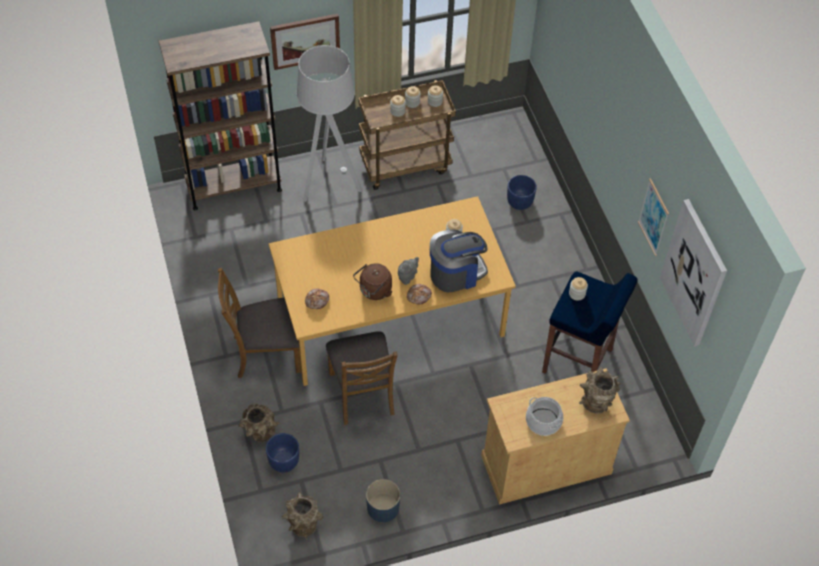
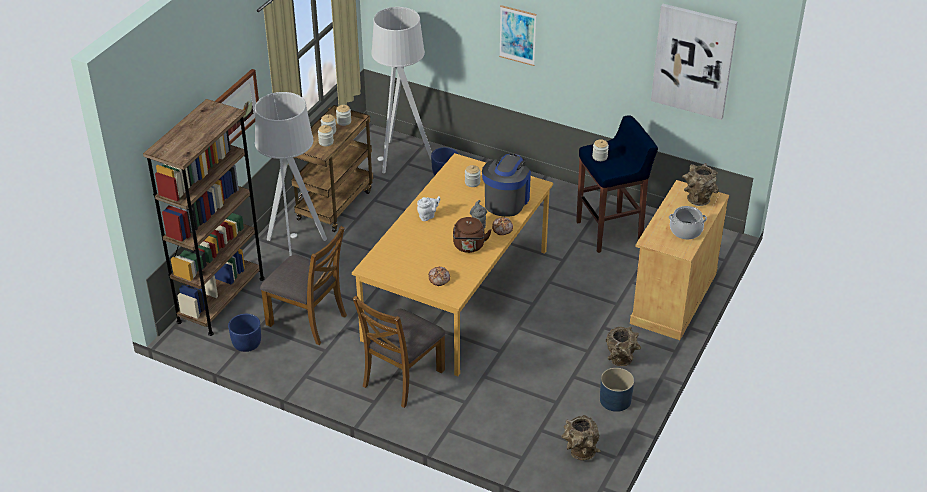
camera: 45 degrees left, 15 degrees down
brown vase [238,404,280,442] -> brown vase moved to [606,327,641,366]
blue planter [266,433,299,473] -> blue planter moved to [228,314,261,352]
brown chair [326,331,398,425] -> brown chair moved to [260,226,347,345]
picture [638,179,669,256] -> picture moved to [499,5,537,66]
none -> grey floor lamp [371,7,432,173]
none -> white teapot [417,196,440,221]

